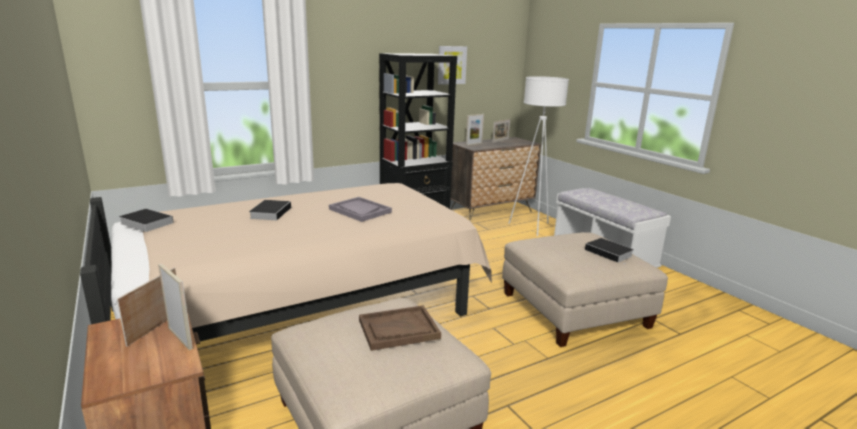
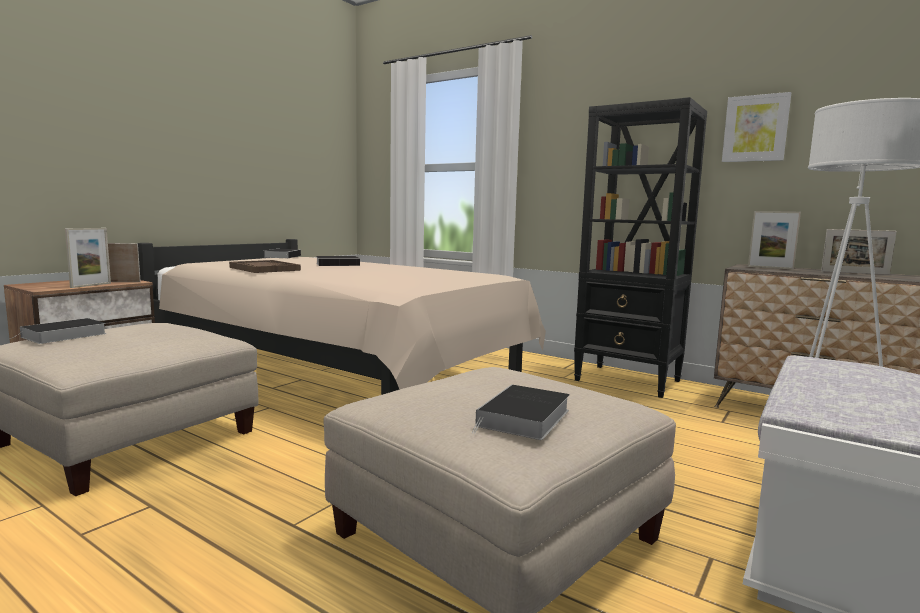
camera: 65 degrees right, 10 degrees down
grey tray [329,197,392,222] -> none
brown tray [359,305,441,351] -> brown tray moved to [229,260,301,273]
none -> book [10,318,107,344]

